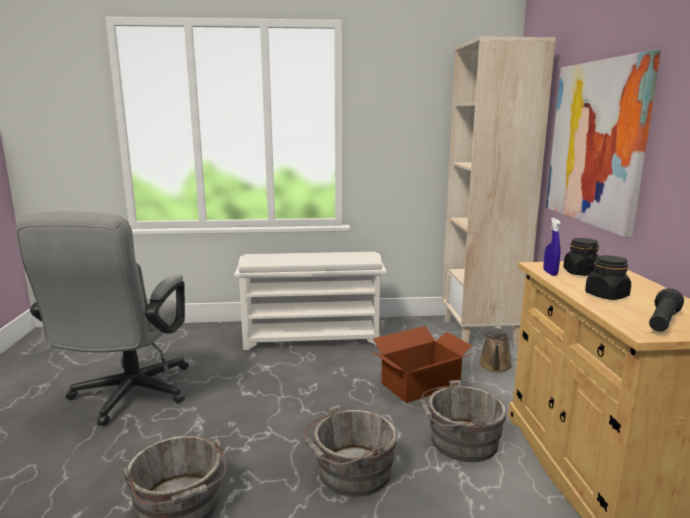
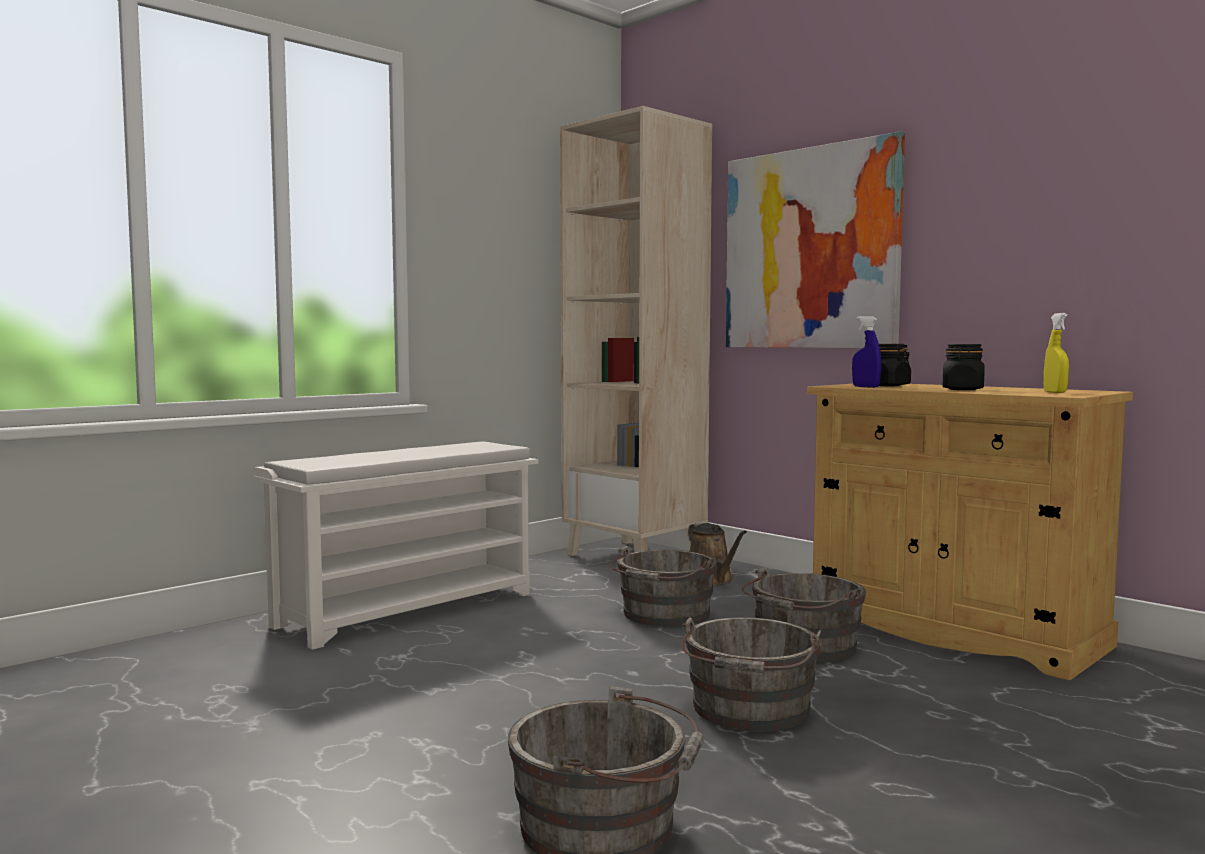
camera: 40 degrees left, 10 degrees down
grey office chair [16,211,189,426] -> none
cardboard box [371,326,473,403] -> grey bucket [610,546,717,627]
black flashlight [649,288,684,332] -> yellow spray bottle [1044,313,1069,393]

